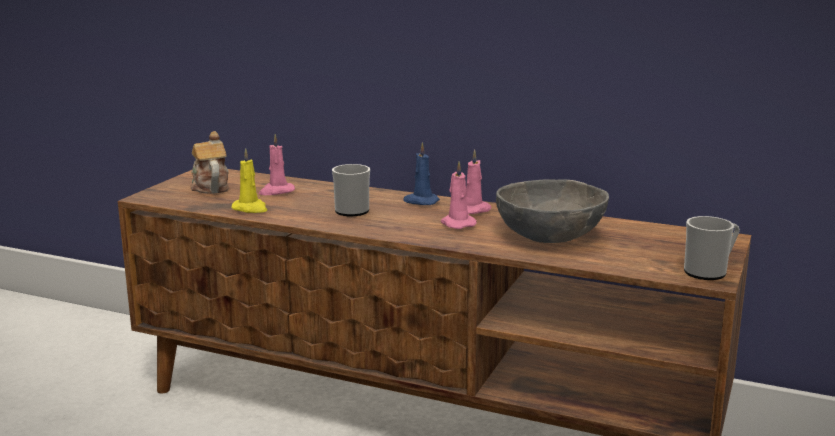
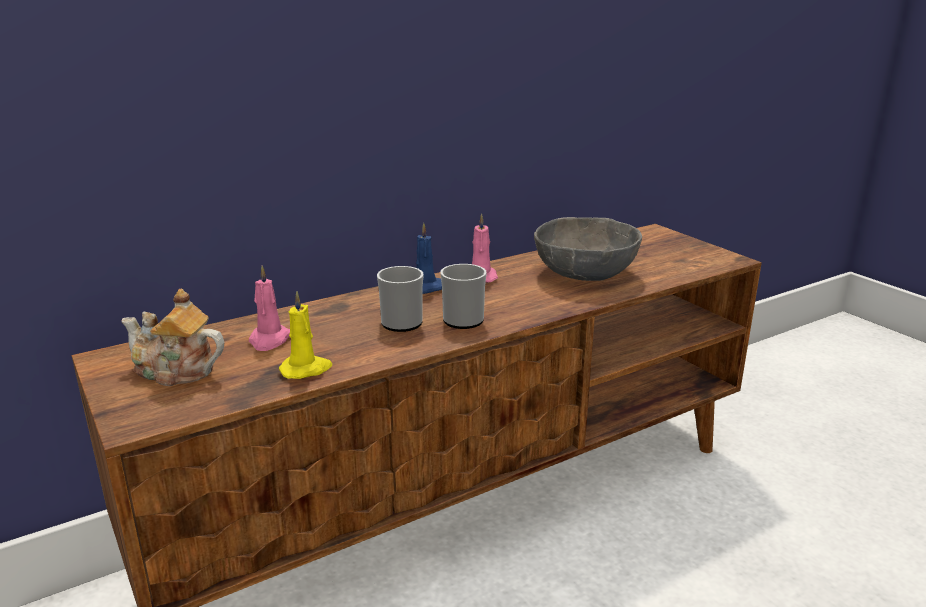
camera: 55 degrees left, 5 degrees up
pink candle [441,161,477,229] -> none
mug [684,216,740,280] -> mug moved to [441,264,487,329]

